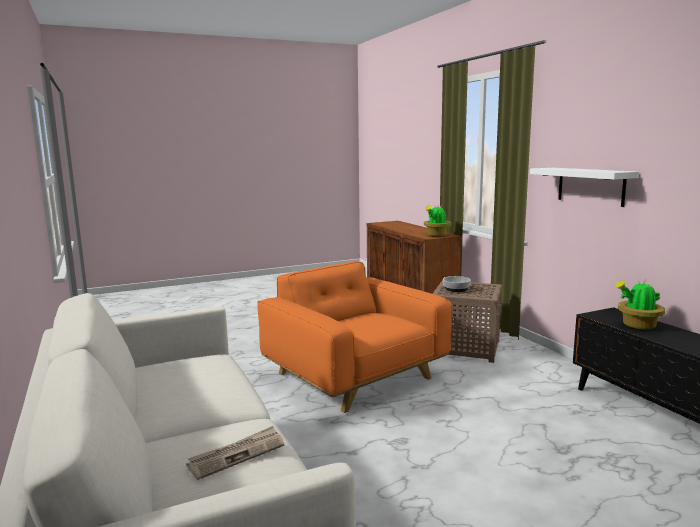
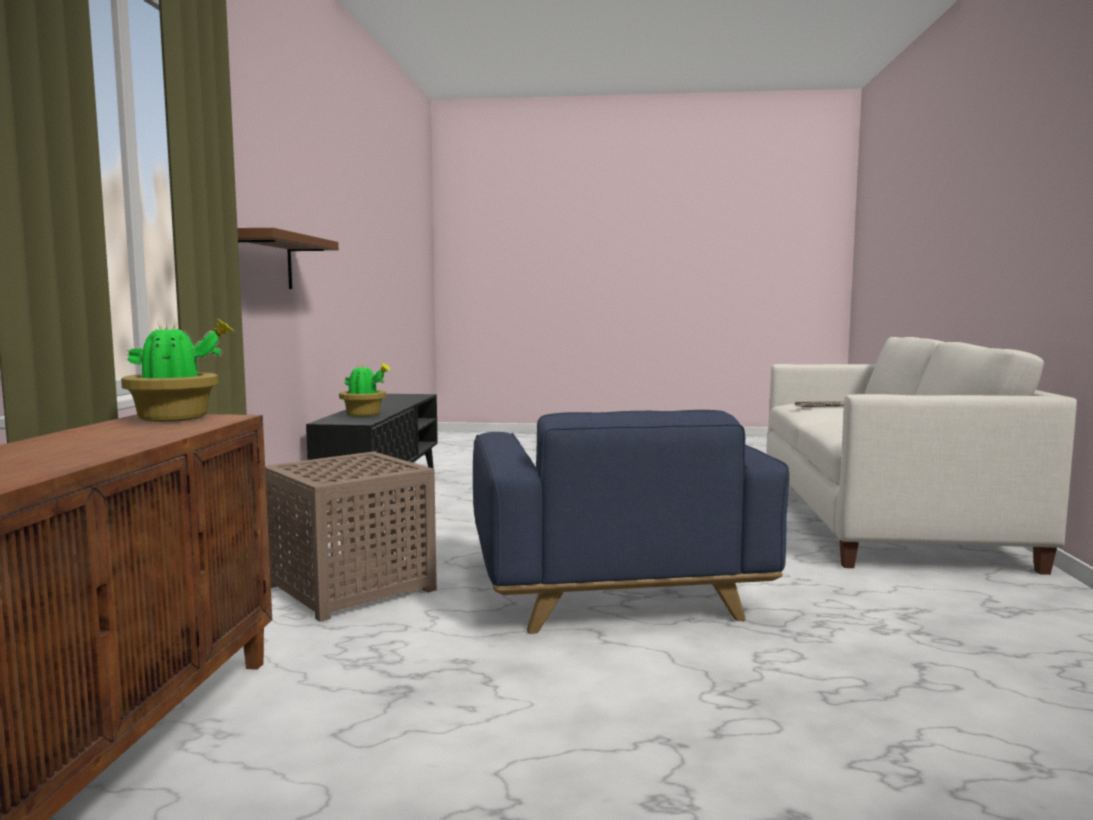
camera: 150 degrees left, 5 degrees down
orange armchair [257,261,452,413] -> blue armchair [473,410,789,634]
bowl [443,276,471,292] -> none
white shelf [530,168,639,207] -> brown shelf [237,228,339,289]

